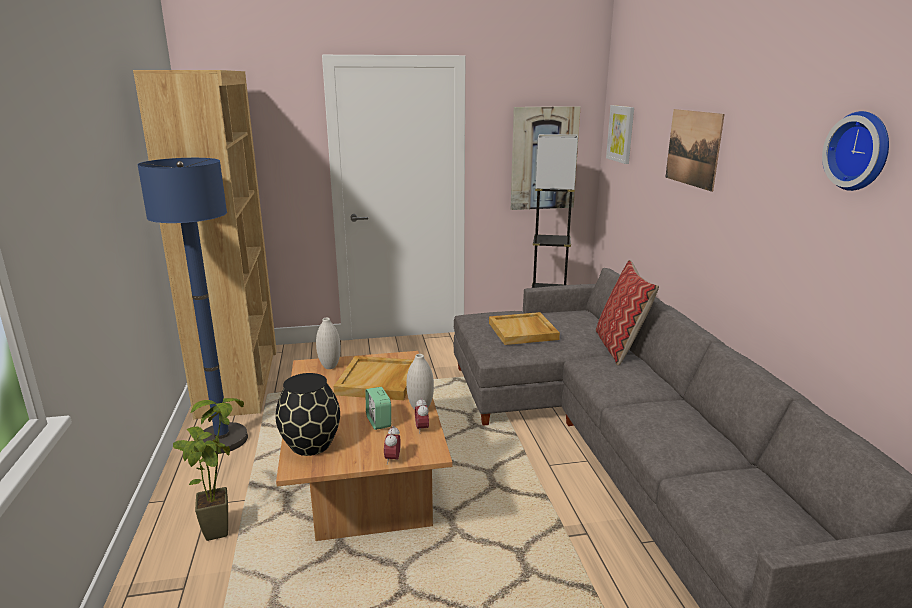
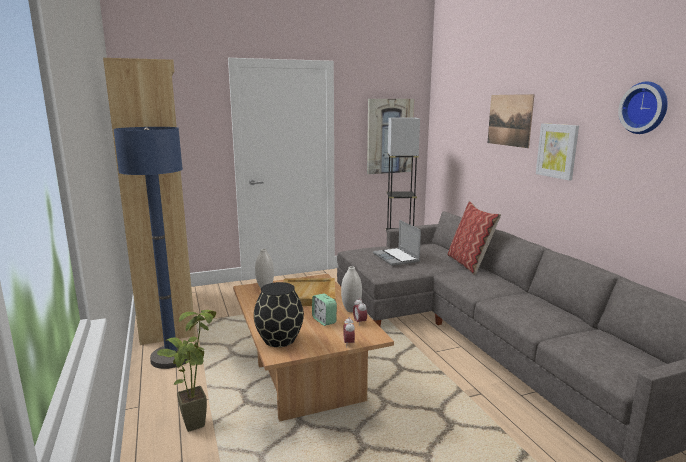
camera: 10 degrees left, 5 degrees down
beige tray [489,312,560,345] -> laptop [373,220,421,266]
picture [606,105,634,164] -> picture moved to [536,123,579,181]

